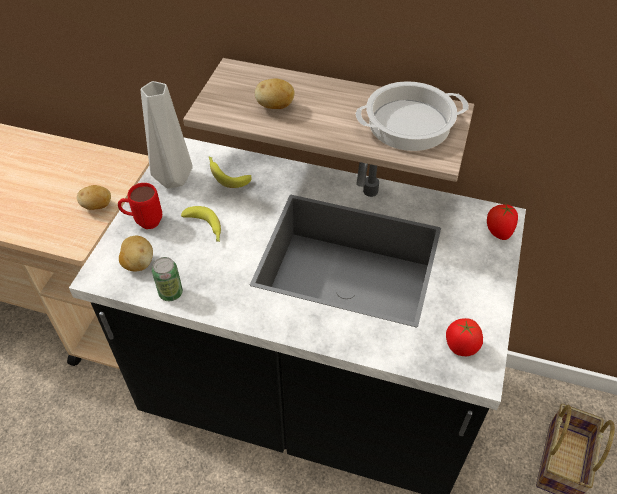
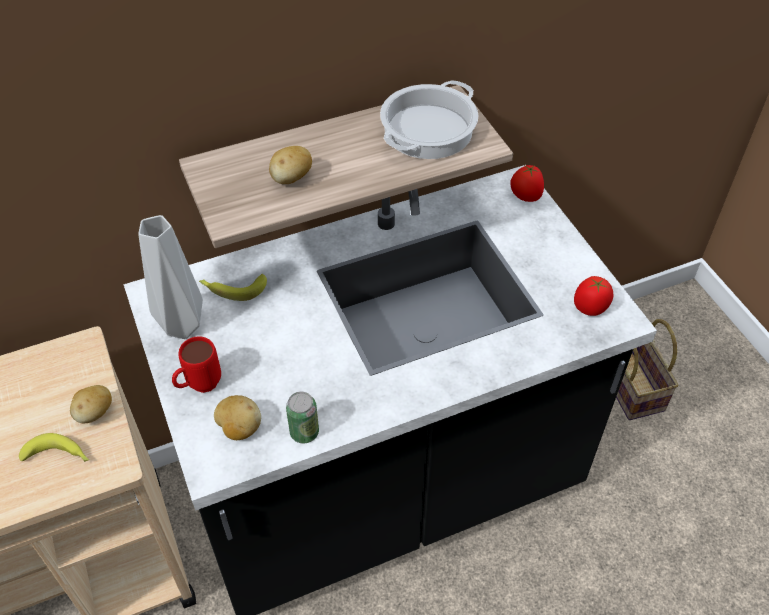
camera: 40 degrees left, 0 degrees up
banana [181,206,221,242] -> banana moved to [19,433,89,462]

